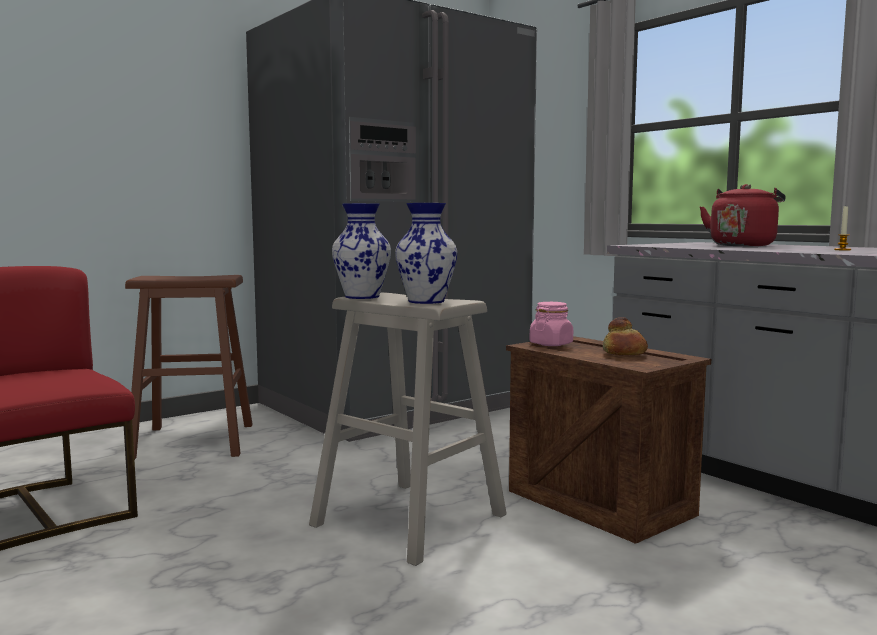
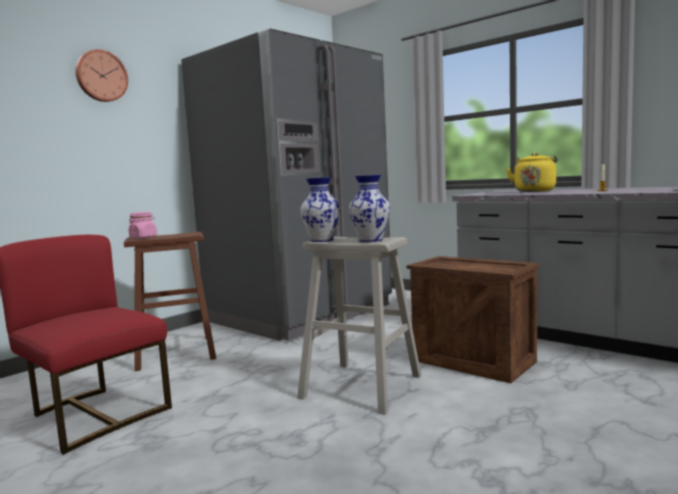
camera: 10 degrees left, 0 degrees up
pink jar [530,302,573,346] -> pink jar moved to [128,212,157,238]
bread [603,317,648,355] -> none
red kettle [700,184,786,246] -> yellow kettle [506,153,558,192]
none -> wall clock [75,49,128,102]

